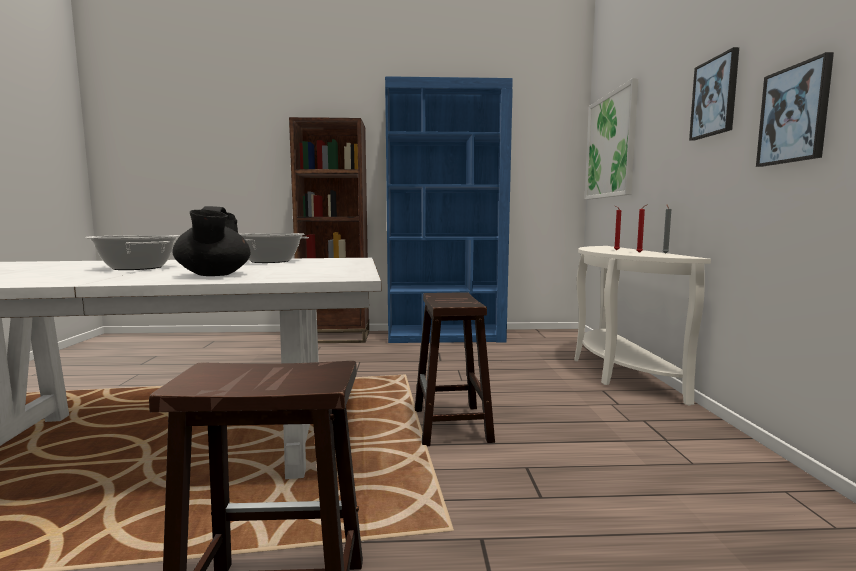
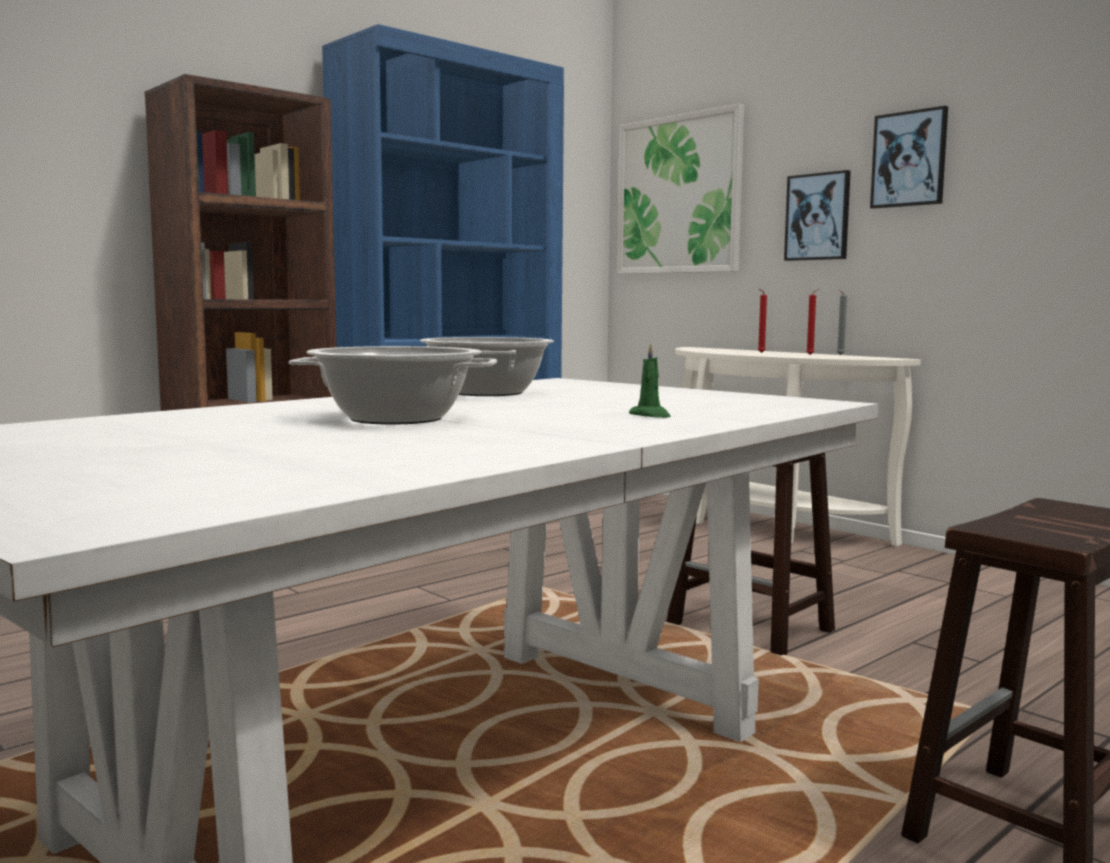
camera: 40 degrees left, 0 degrees up
black teapot [173,206,250,276] -> green candle [629,343,671,418]
picture [756,52,834,167] -> picture moved to [784,170,851,261]

